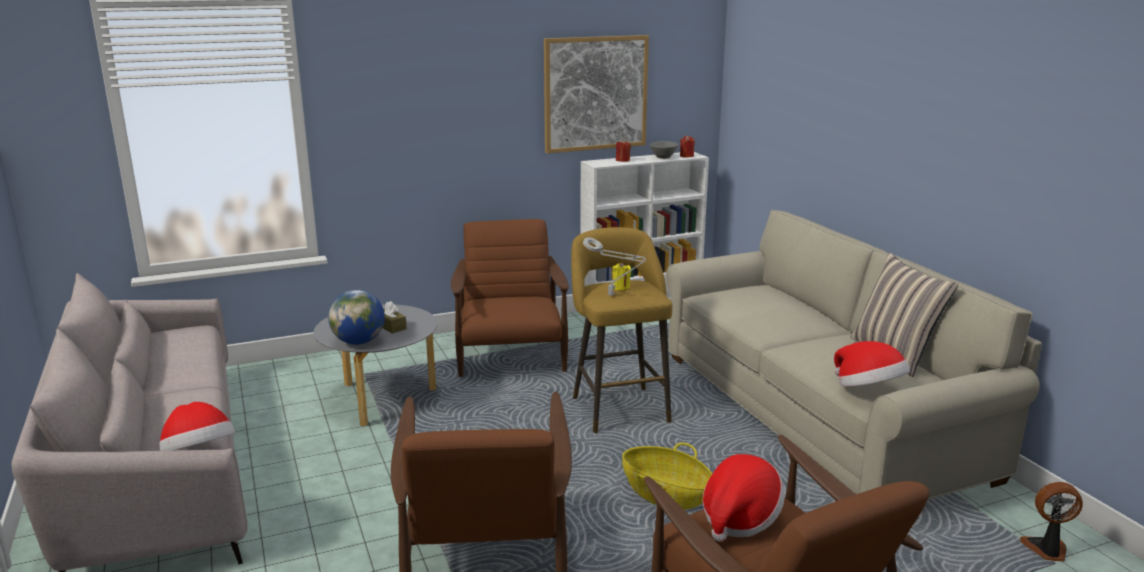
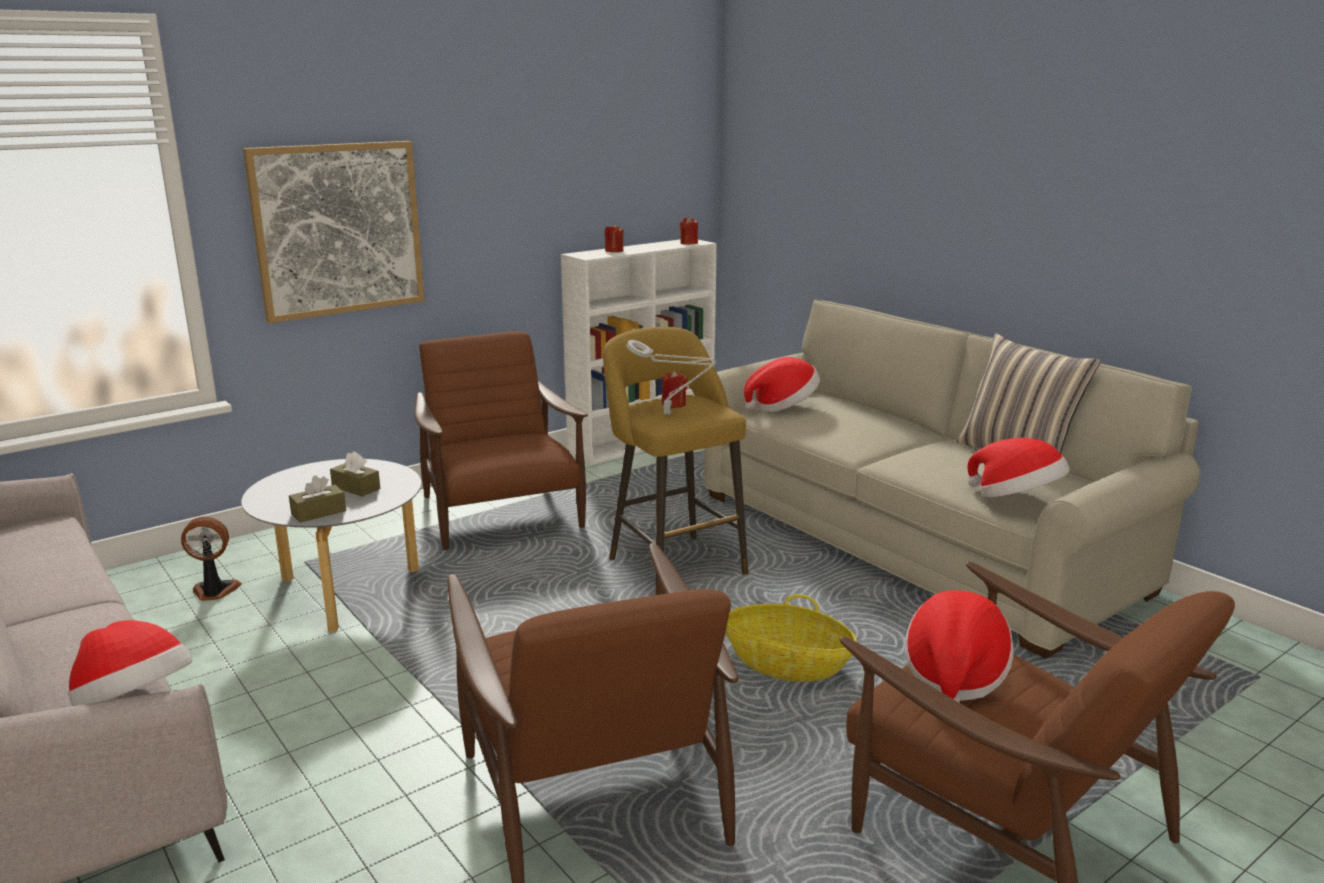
camera: 15 degrees left, 0 degrees up
globe [328,290,385,345] -> brown tissue box [289,475,346,523]
picture [544,35,649,154] -> picture moved to [243,141,425,323]
yellow candle [612,262,631,290] -> red candle [661,371,687,408]
grey bowl [649,141,678,159] -> none
fan [1020,482,1083,561] -> fan moved to [181,516,242,601]
none -> hat [744,357,820,412]

